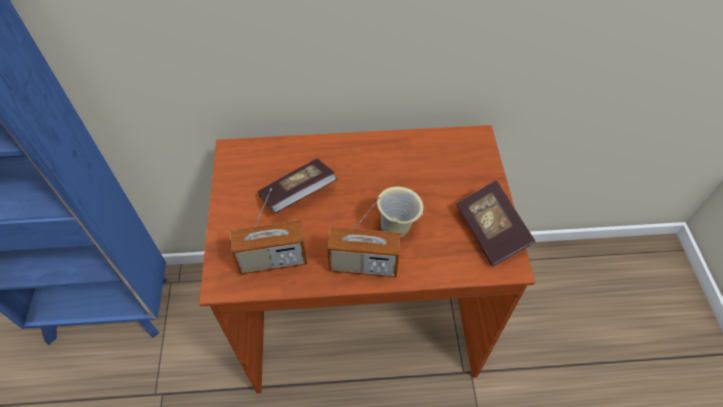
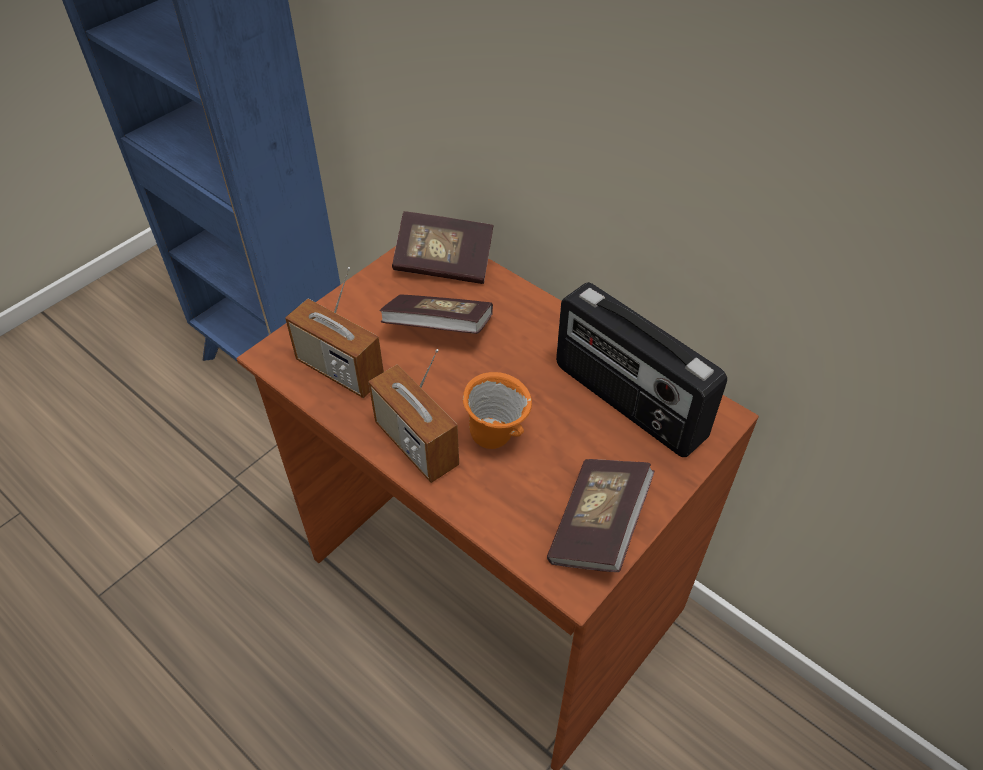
camera: 45 degrees right, 5 degrees down
beige mug [377,187,423,238] -> orange mug [463,372,532,449]
none -> book [392,211,493,284]
none -> radio [556,282,727,457]

